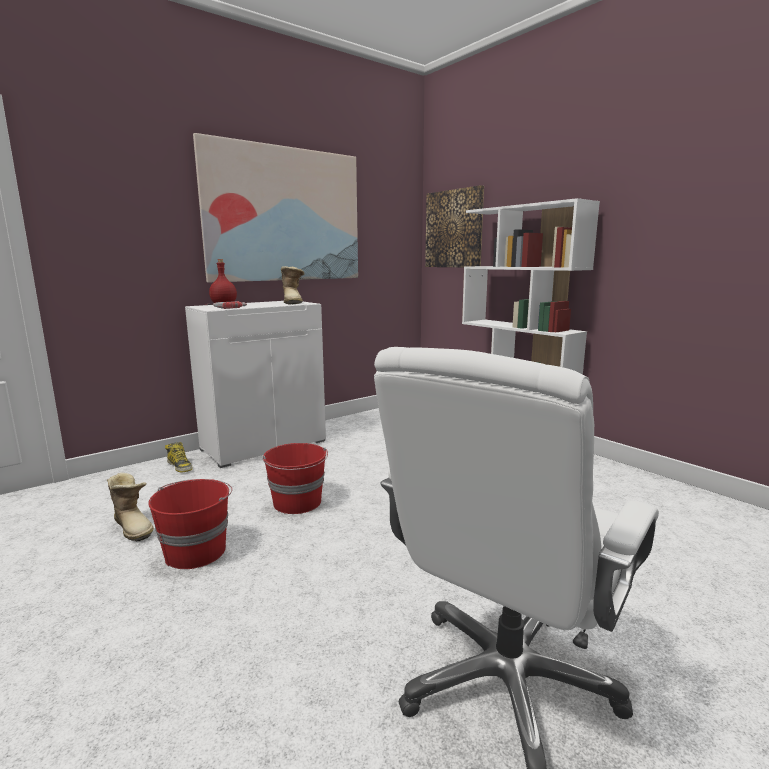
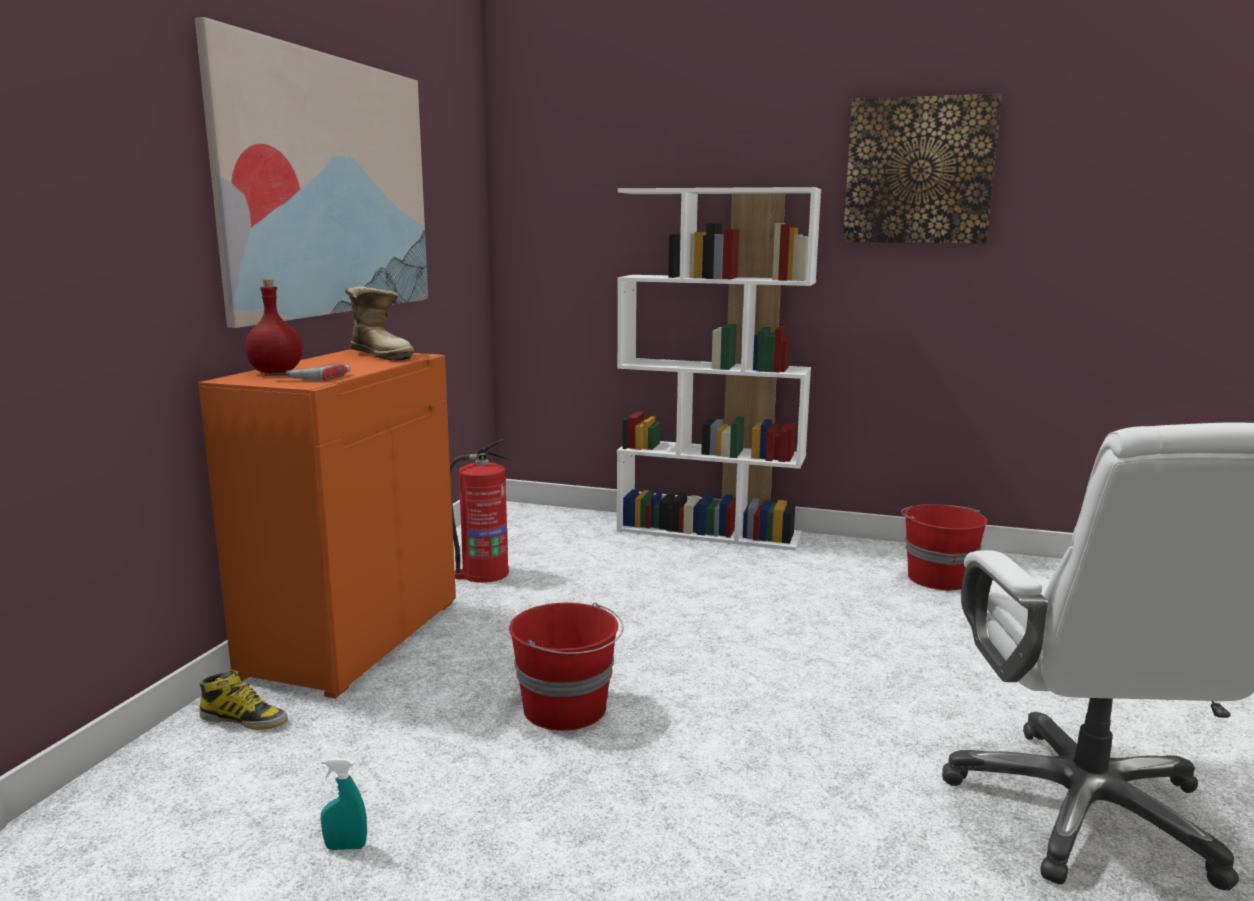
camera: 35 degrees left, 0 degrees up
boot [107,473,154,541] -> turquoise spray bottle [321,758,367,850]
red bucket [148,479,232,569] -> red bucket moved to [901,504,988,591]
white cabinet [185,301,326,468] -> orange cabinet [198,350,456,698]
picture [425,185,484,267] -> picture moved to [843,94,1002,243]
none -> fire extinguisher [450,439,511,583]

